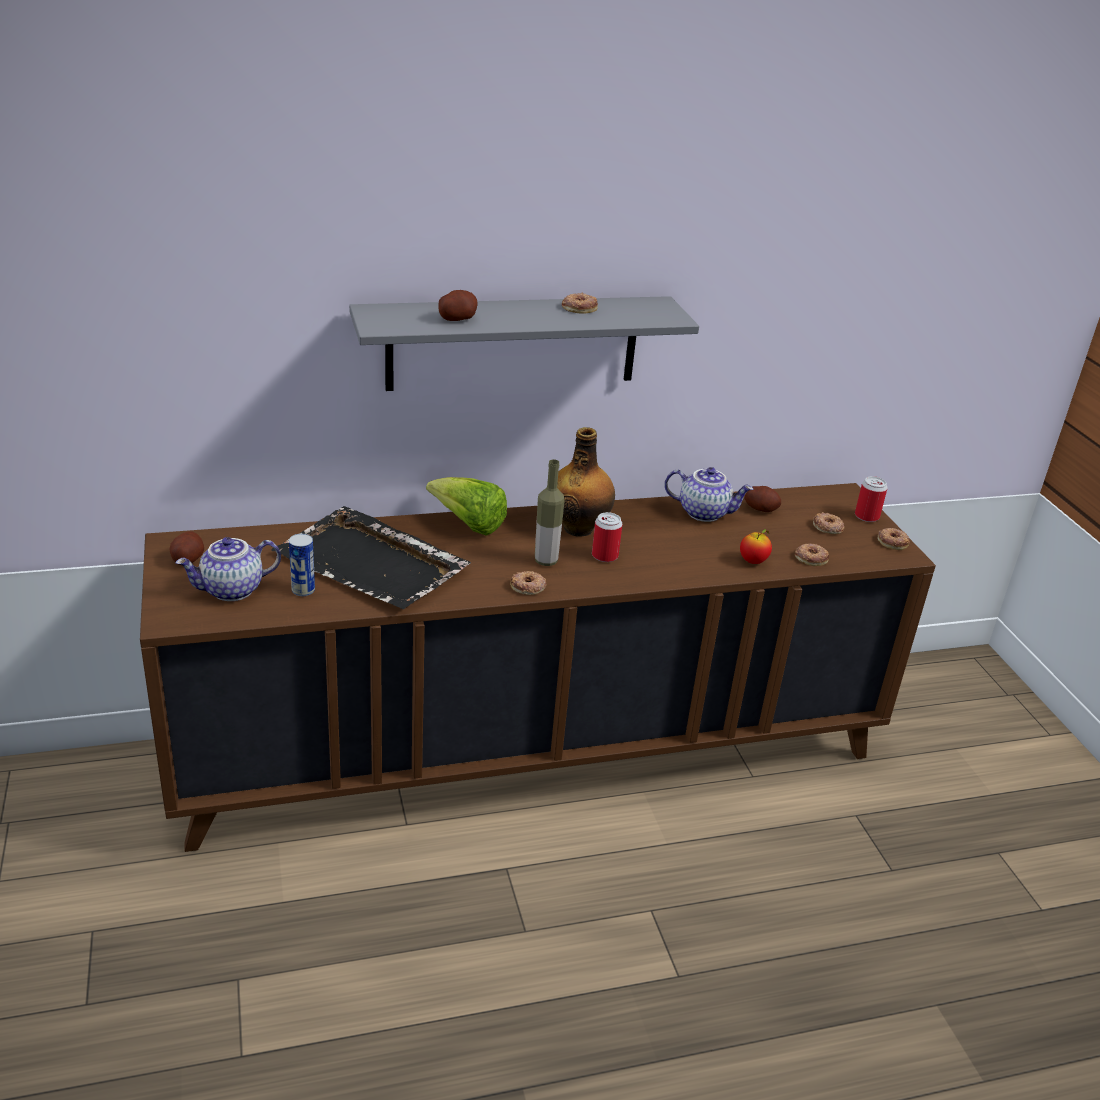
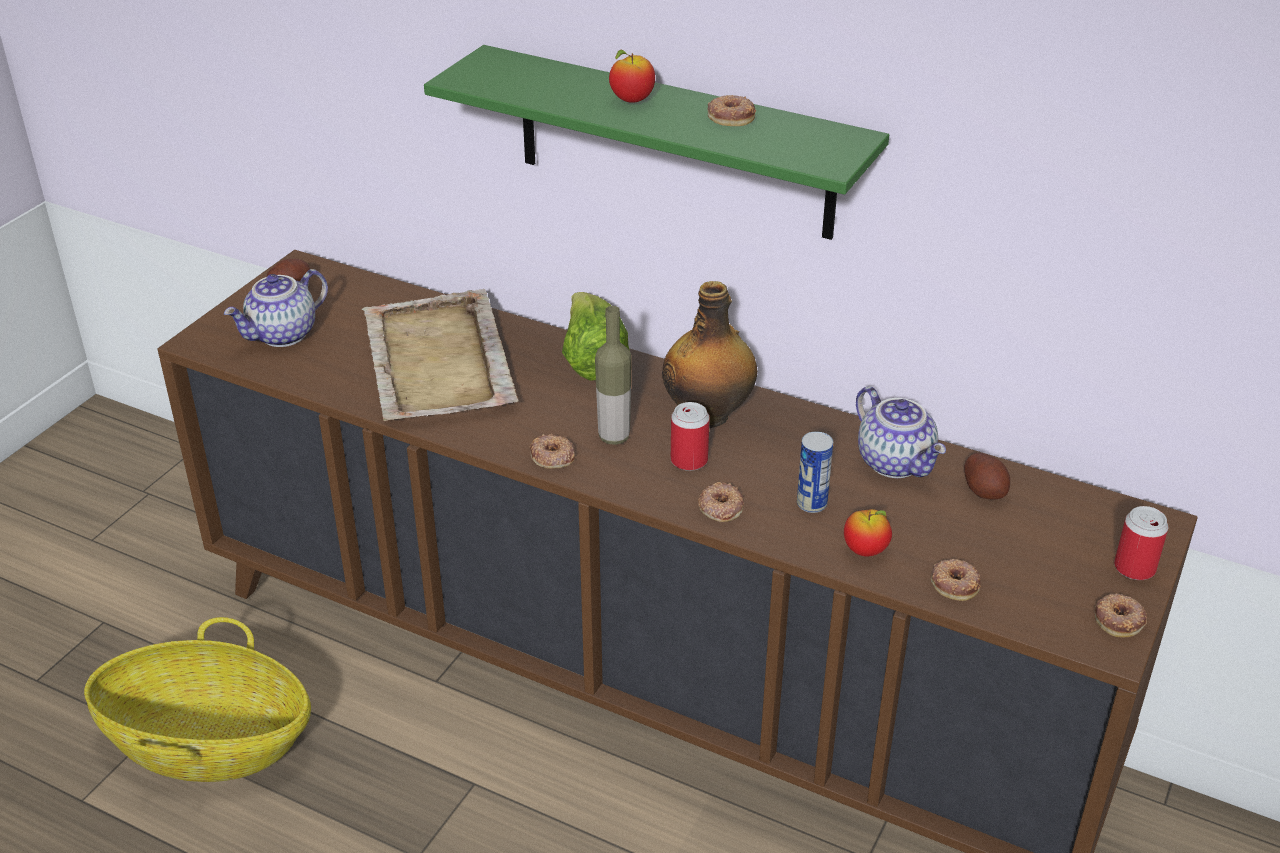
camera: 45 degrees right, 5 degrees up
teapot [175,537,281,601] -> teapot turned 60 degrees counterclockwise [224,269,328,347]
black tray [271,506,471,609] -> beige tray [362,289,518,421]
can [289,534,315,596] -> can moved to [797,432,833,513]
grey shelf [349,296,699,391] -> green shelf [424,45,889,240]
potato [438,290,478,321] -> none
donut [813,512,844,534] -> donut moved to [698,482,744,522]
none -> basket [84,617,311,782]
none -> apple [609,50,655,103]

